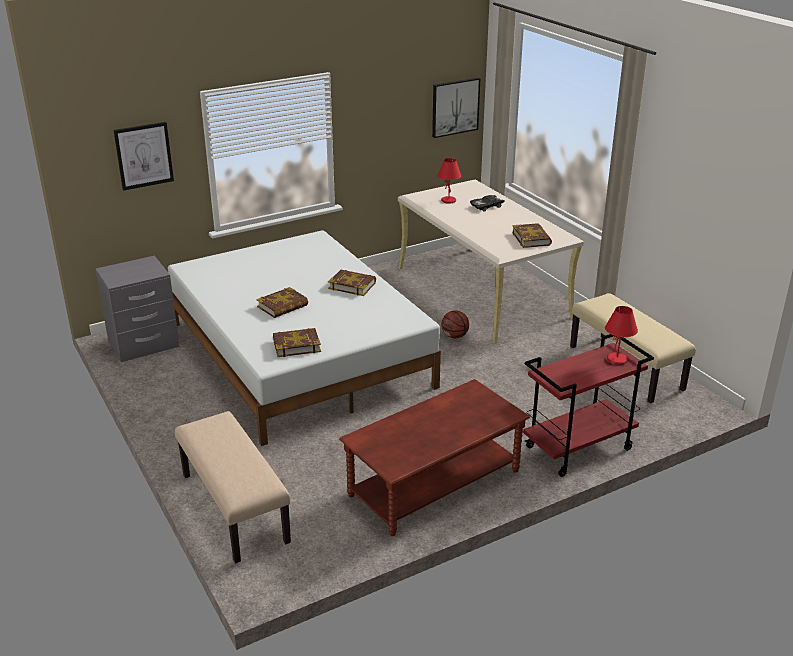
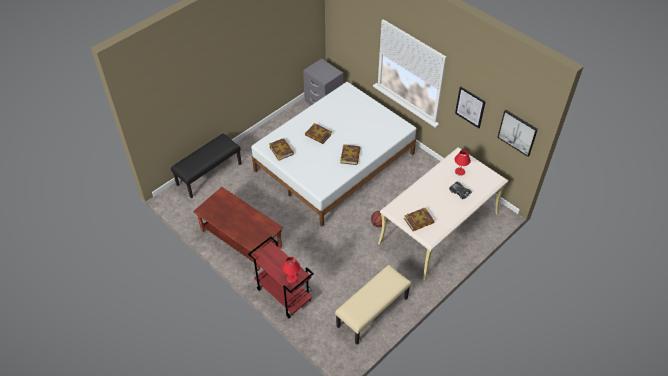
camera: 75 degrees right, 20 degrees up
picture [113,122,174,191] -> picture moved to [455,86,486,128]
beige bench [175,411,291,563] -> black bench [171,134,242,198]

